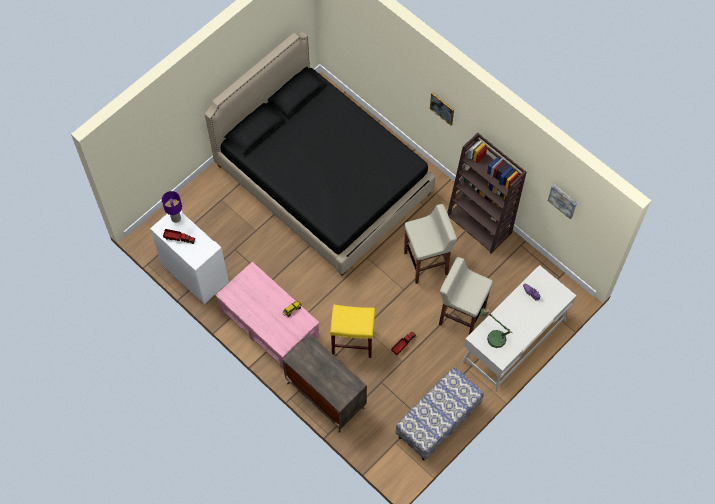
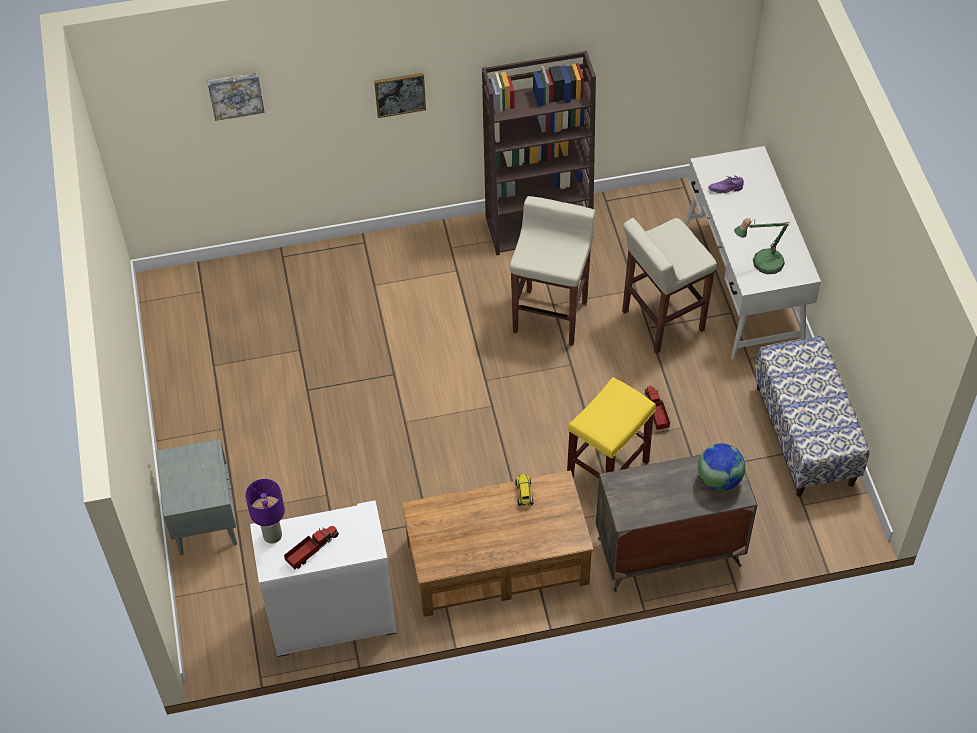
camera: 55 degrees left, 10 degrees down
black bed [205,32,435,276] -> none
pink coffee table [215,262,319,370] -> brown coffee table [401,470,594,617]
picture [548,185,577,219] -> picture moved to [207,73,265,121]
none -> grey nightstand [156,439,237,556]
none -> globe [698,443,745,491]

